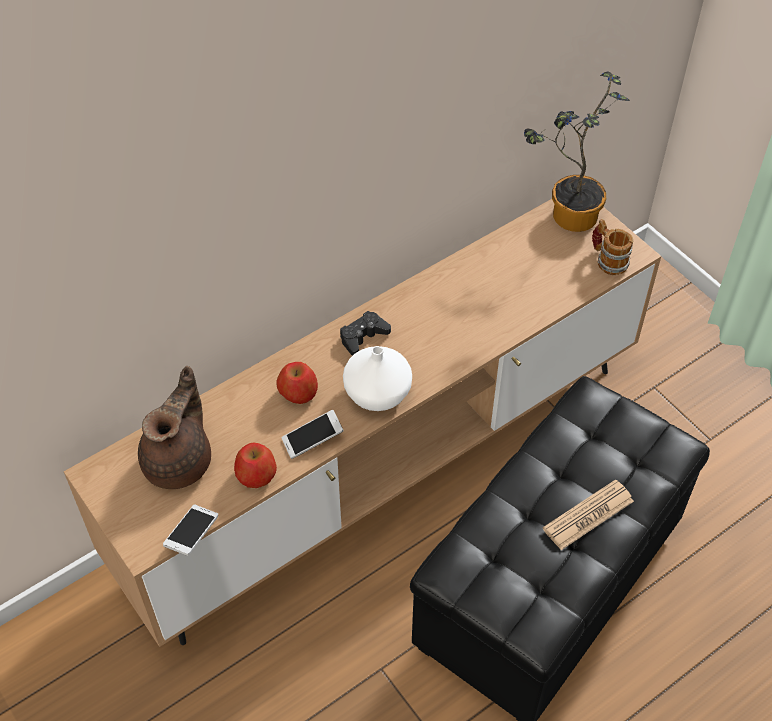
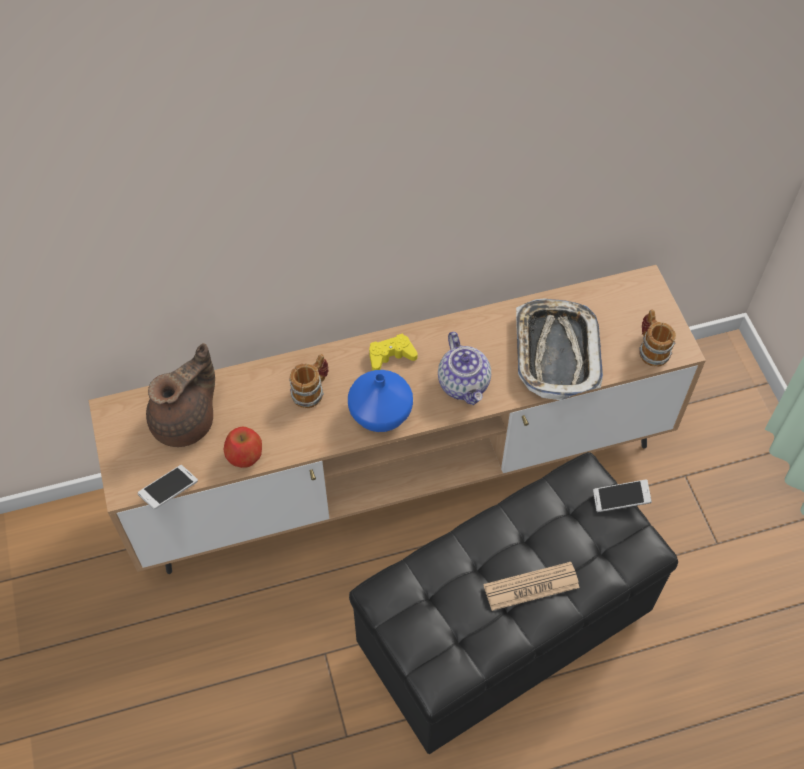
camera: 20 degrees right, 5 degrees up
apple [276,362,318,404] -> mug [289,354,329,408]
phone [281,410,344,459] -> phone moved to [593,480,652,512]
black game controller [340,311,391,356] -> yellow game controller [369,334,418,371]
white vase [343,346,412,411] -> blue vase [348,370,413,432]
potted plant [524,71,630,232] -> none
none -> teapot [438,332,491,405]
none -> tray [516,298,603,400]

